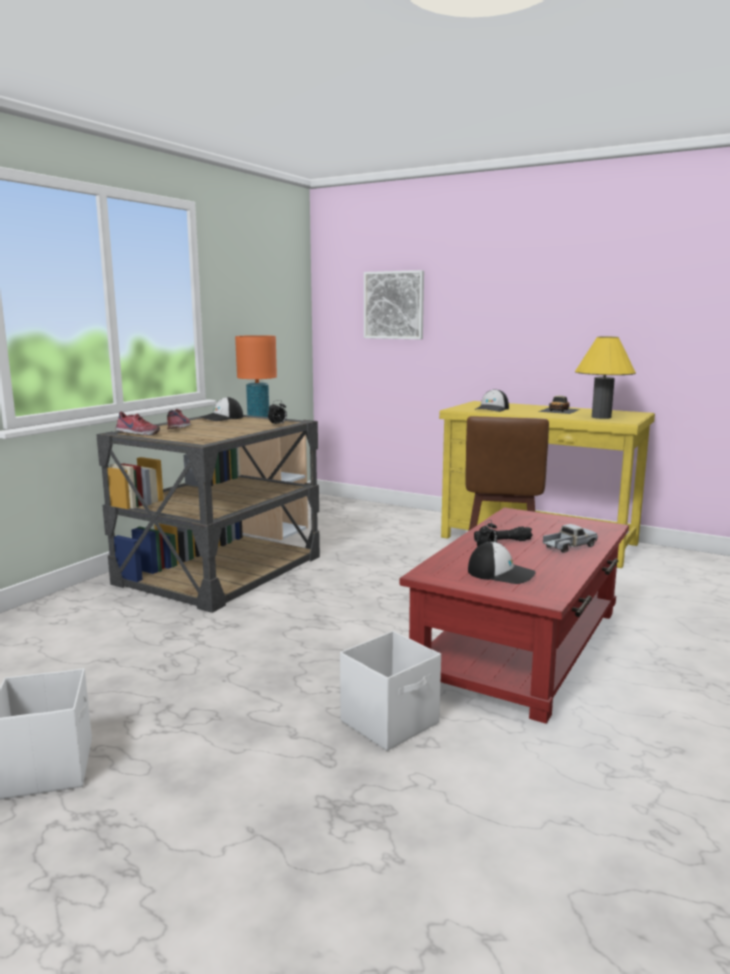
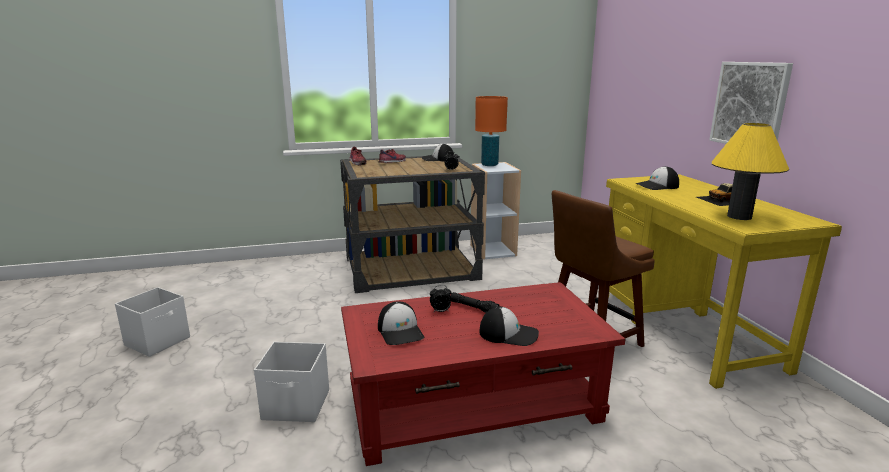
camera: 45 degrees right, 5 degrees up
picture [364,270,424,339] -> picture moved to [709,62,793,144]
toy truck [543,524,598,553] -> cap [479,306,539,346]

